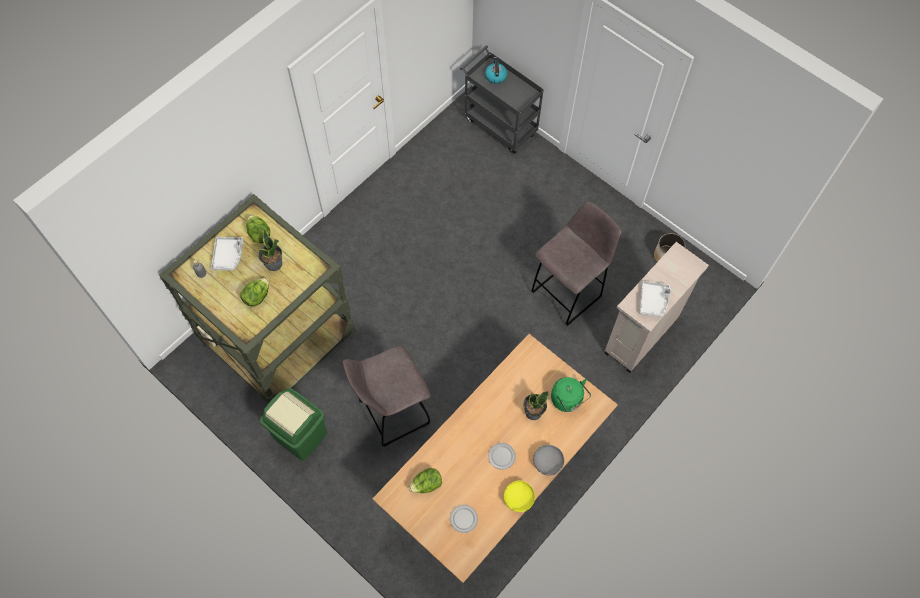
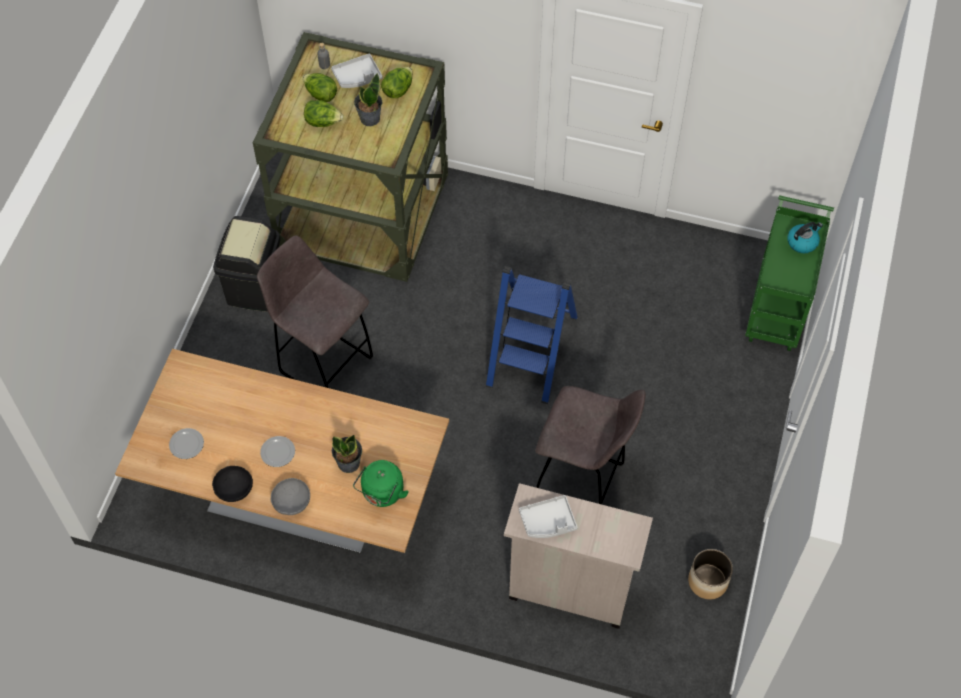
camera: 65 degrees right, 5 degrees down
green trash can [260,388,327,461] -> black trash can [213,216,280,312]
lettuce [409,468,442,493] -> lettuce moved to [303,73,337,102]
grey cart [460,45,543,154] -> green cart [745,195,834,351]
yellow bowl [504,480,535,512] -> black bowl [212,466,253,502]
none -> blue step ladder [486,266,578,404]

